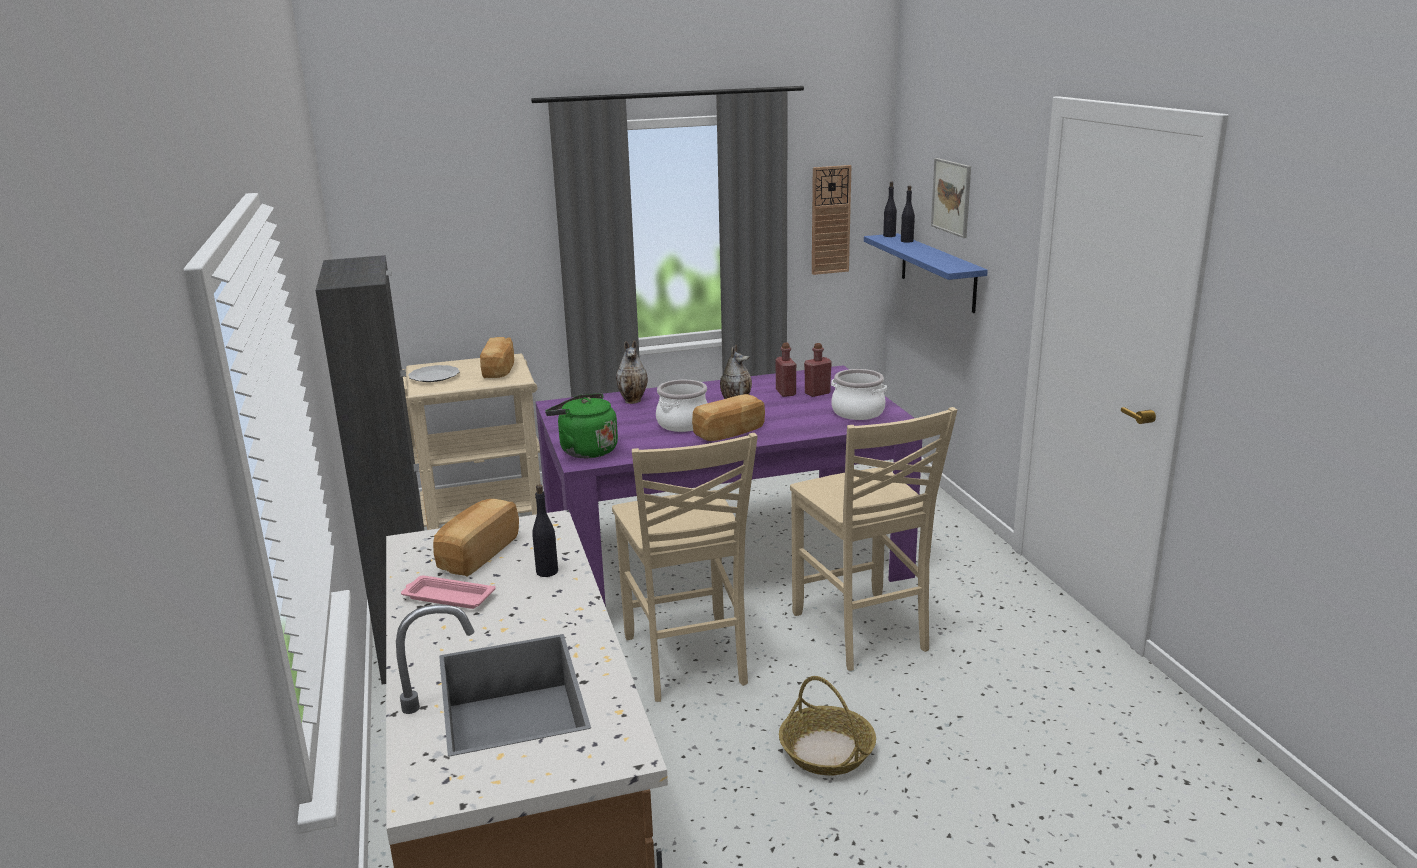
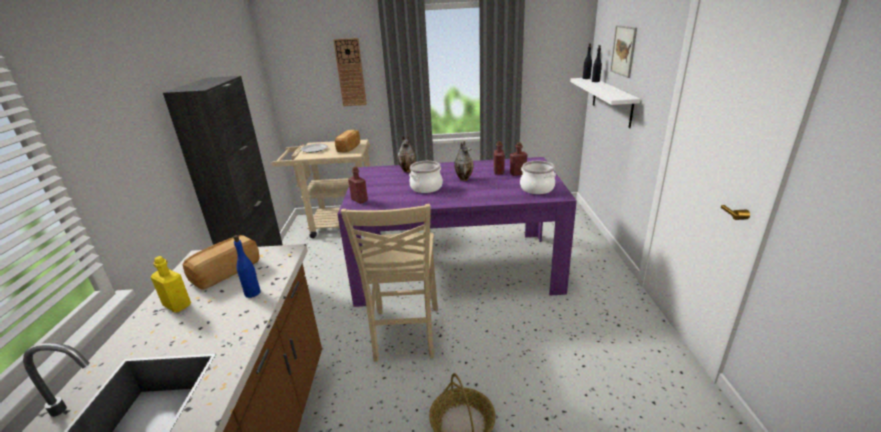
camera: 15 degrees right, 5 degrees up
pink tray [401,575,496,609] -> yellow bottle [151,256,191,313]
black bottle [532,484,558,577] -> blue bottle [233,235,261,298]
green kettle [545,393,618,458] -> red bottle [348,167,368,204]
bread [692,394,765,441] -> none
beige chair [790,407,957,671] -> none
wall clock [812,165,852,275] -> wall clock moved to [333,38,367,106]
blue shelf [864,233,988,313] -> white shelf [570,77,641,128]

